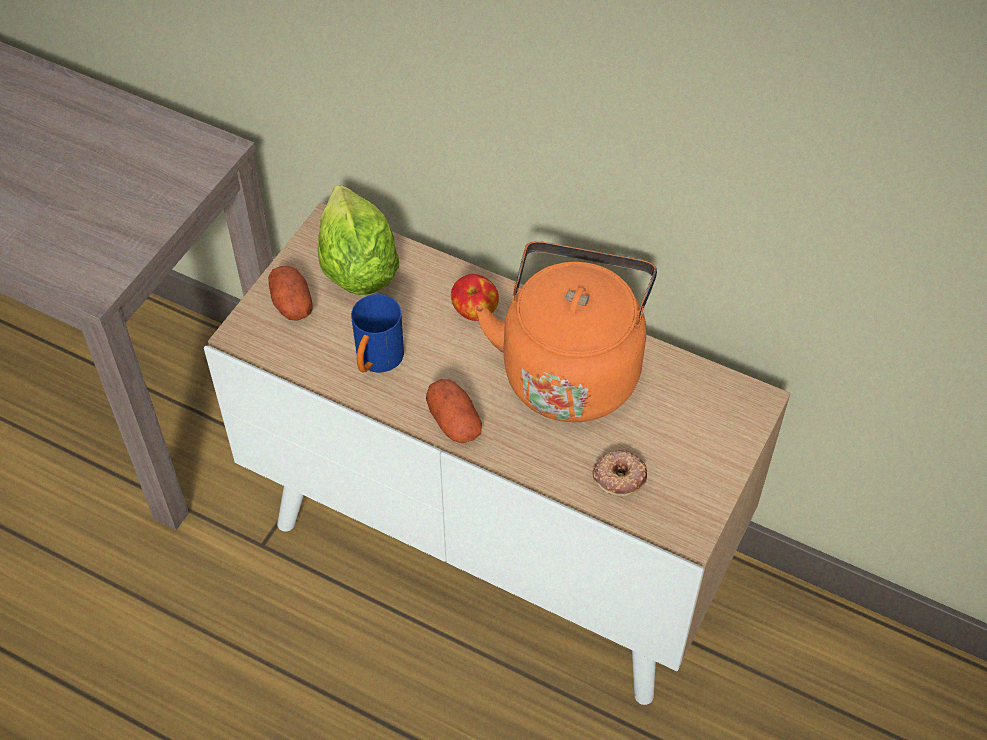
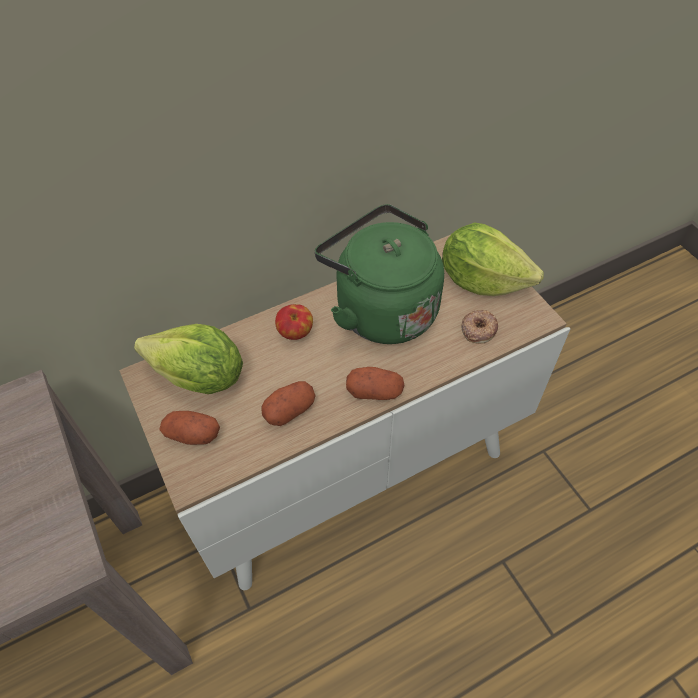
camera: 55 degrees left, 0 degrees up
blue mug [351,294,404,373] -> potato [261,381,316,426]
orange kettle [475,241,657,422] -> green kettle [315,204,444,344]
none -> lettuce [442,222,544,296]

